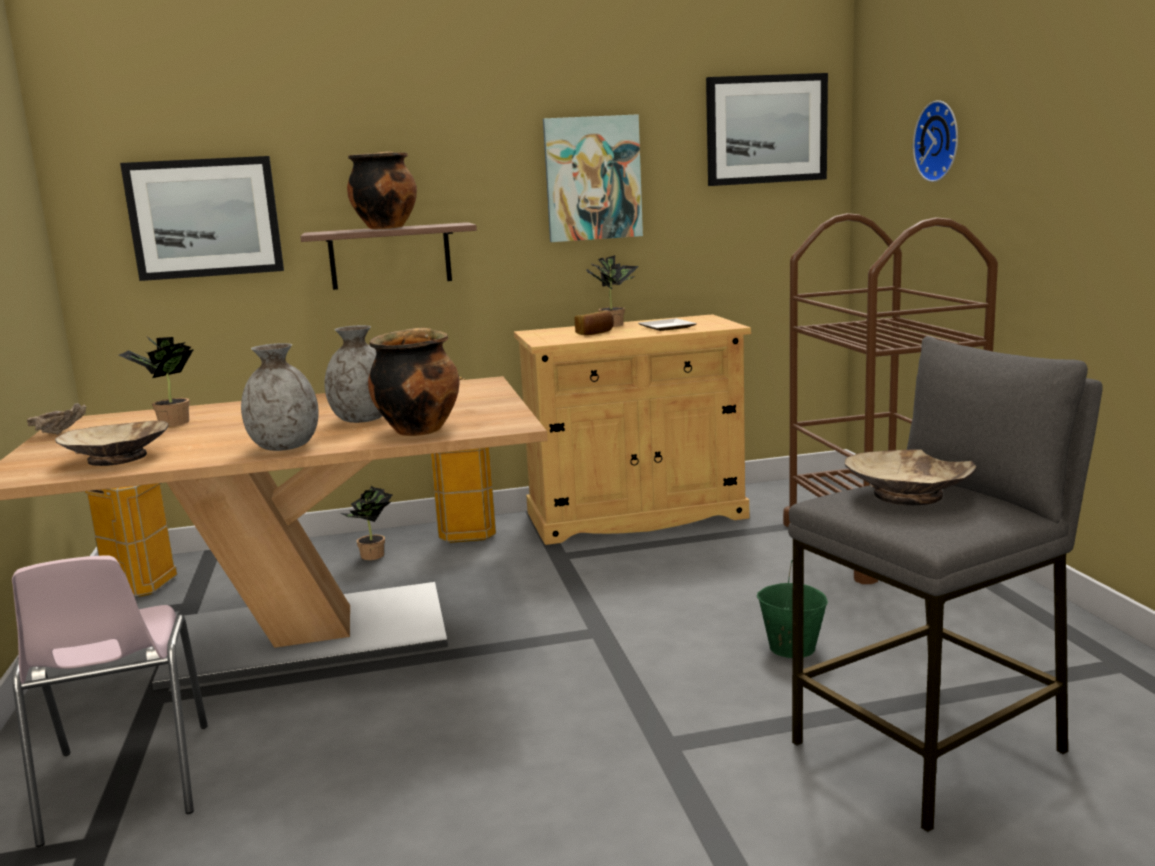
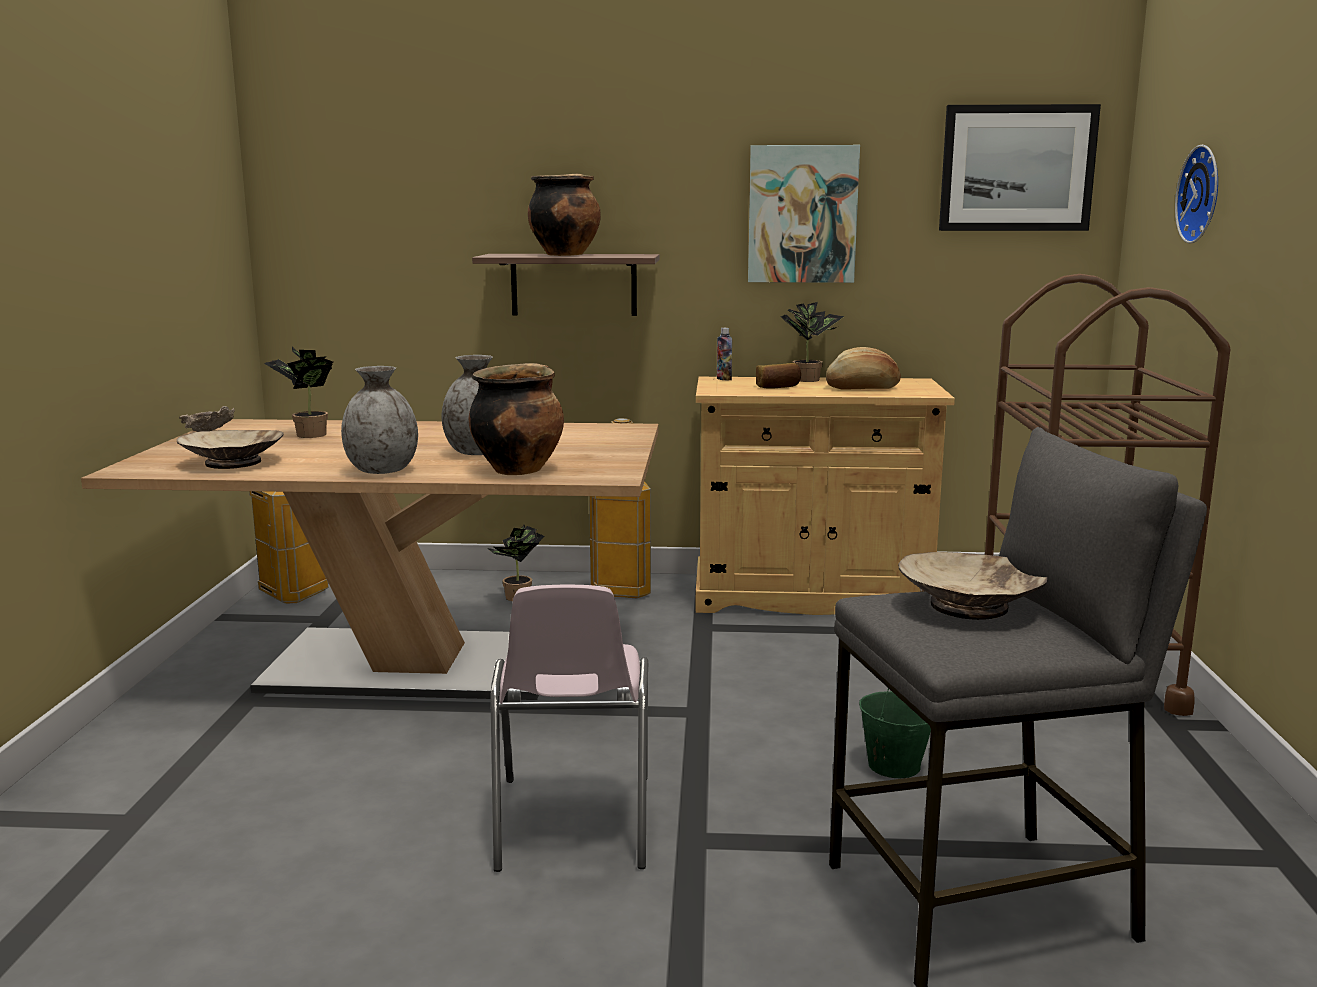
camera: 15 degrees right, 0 degrees up
pink chair [12,555,208,847] -> pink chair moved to [490,585,648,872]
picture [120,156,284,281] -> none
plate [638,318,697,331] -> bread [826,347,901,390]
none -> bottle [717,328,732,381]

